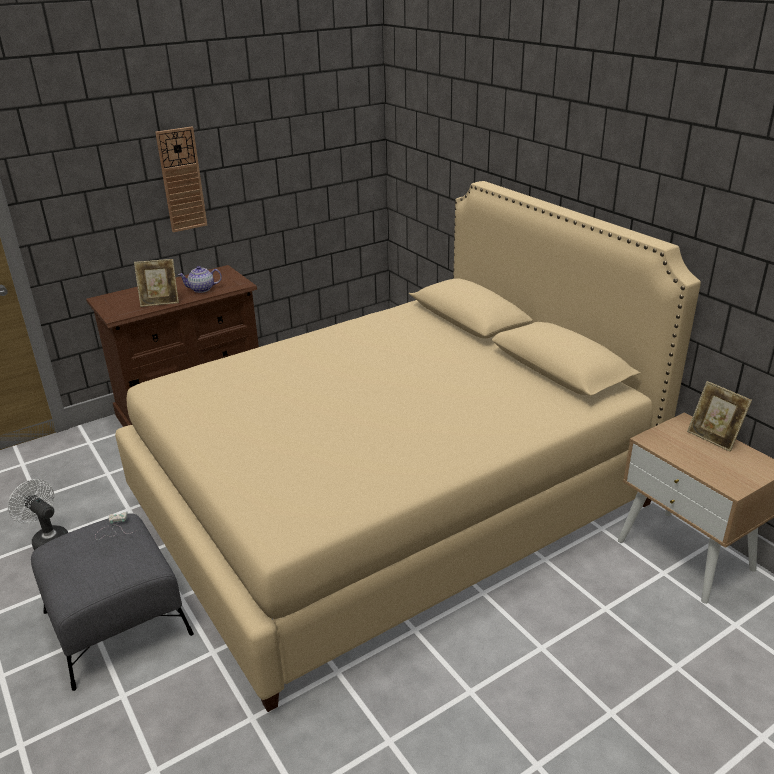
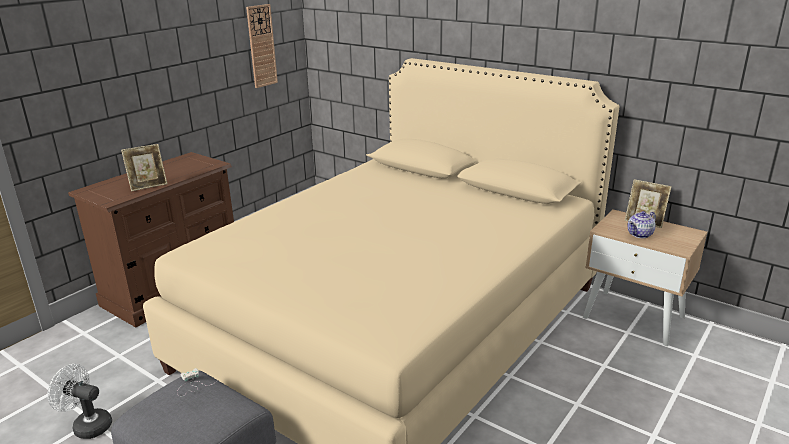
camera: 20 degrees left, 5 degrees down
wall clock [155,127,207,232] -> wall clock moved to [246,4,278,88]
teapot [178,266,222,293] -> teapot moved to [627,211,656,238]

